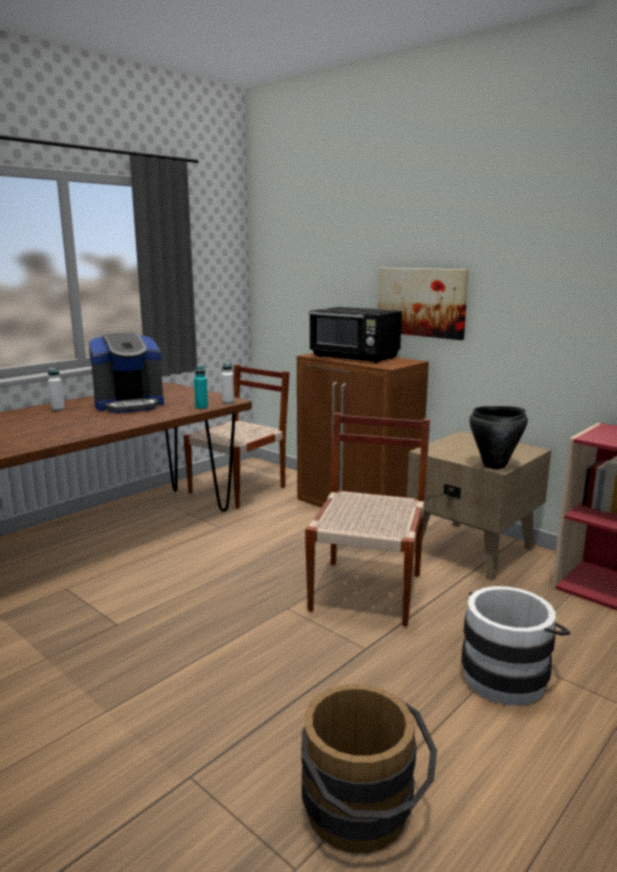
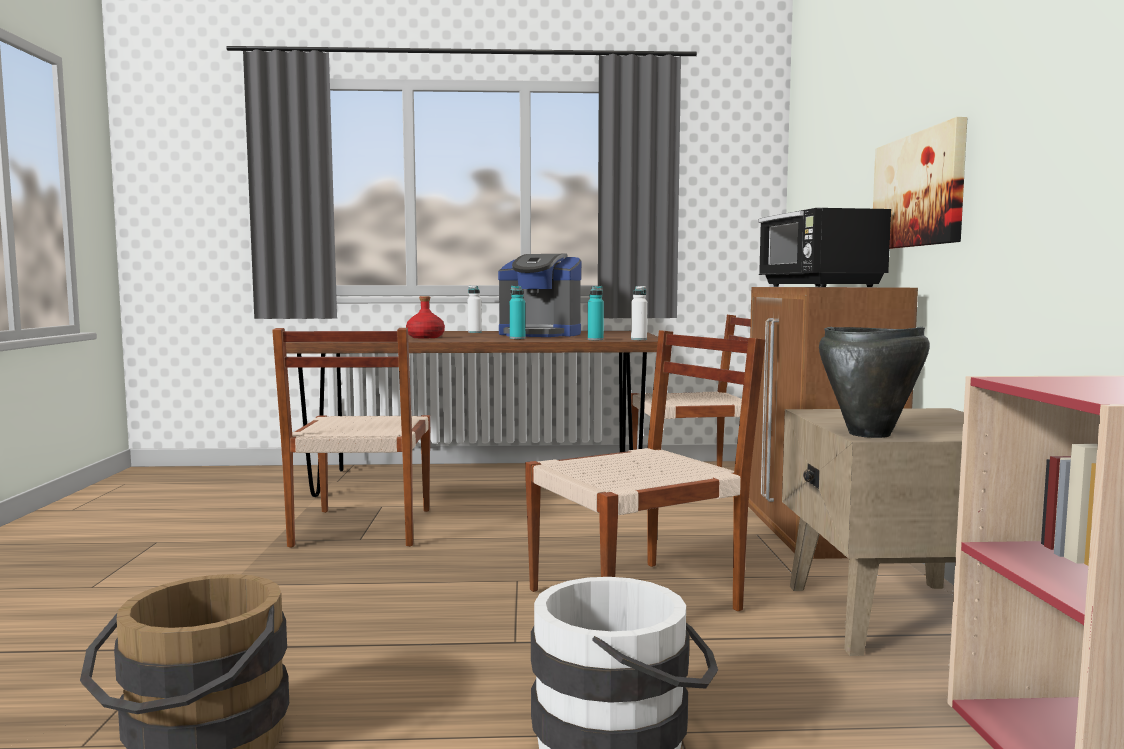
camera: 45 degrees right, 10 degrees down
none -> chair [272,328,430,548]
none -> red bottle [406,296,445,338]
none -> turquoise bottle [510,286,525,339]

